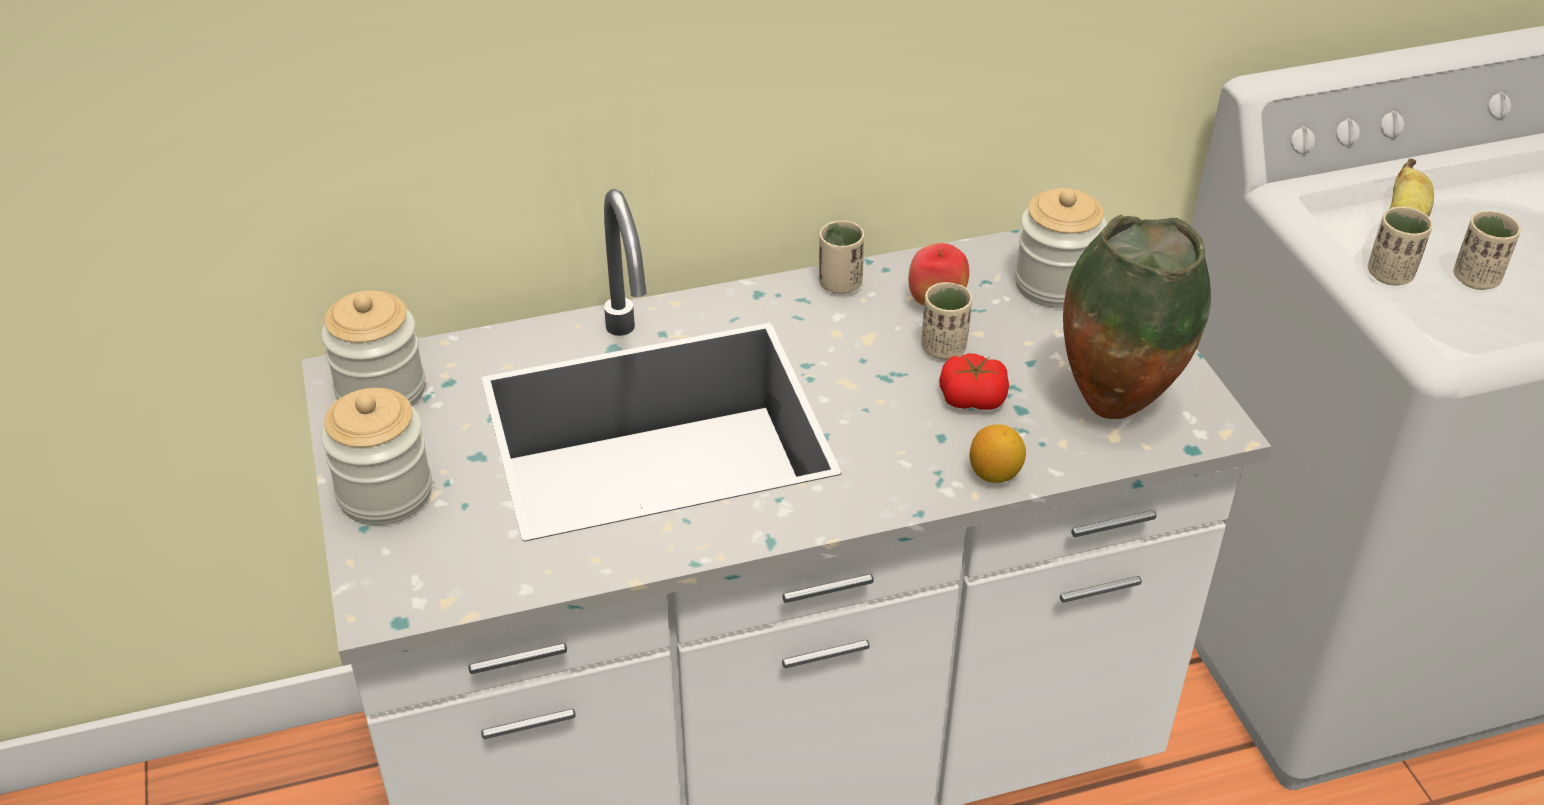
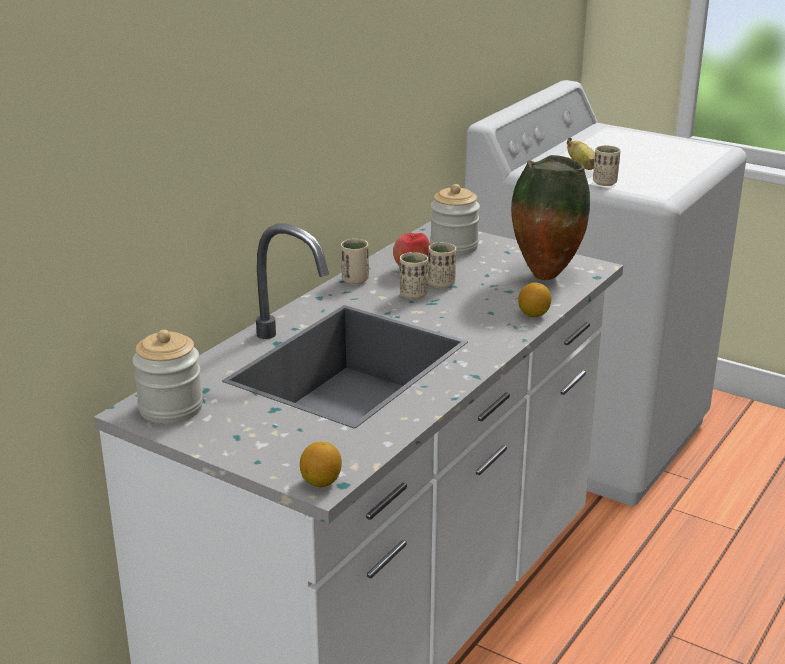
camera: 40 degrees left, 15 degrees down
jar [321,388,432,525] -> none
tomato [939,353,1009,410] -> none
beige cup [1453,211,1521,290] -> beige cup moved to [399,252,428,299]
none -> lemon [300,442,342,487]

